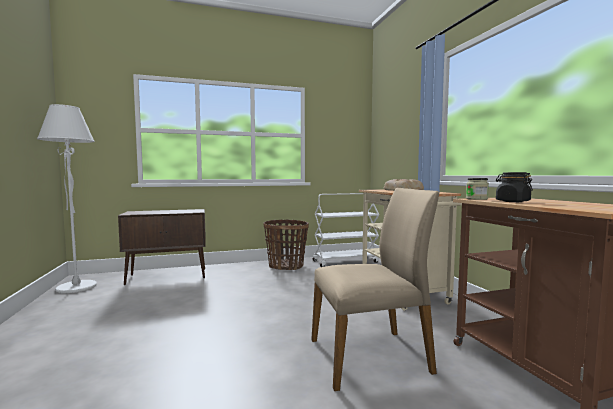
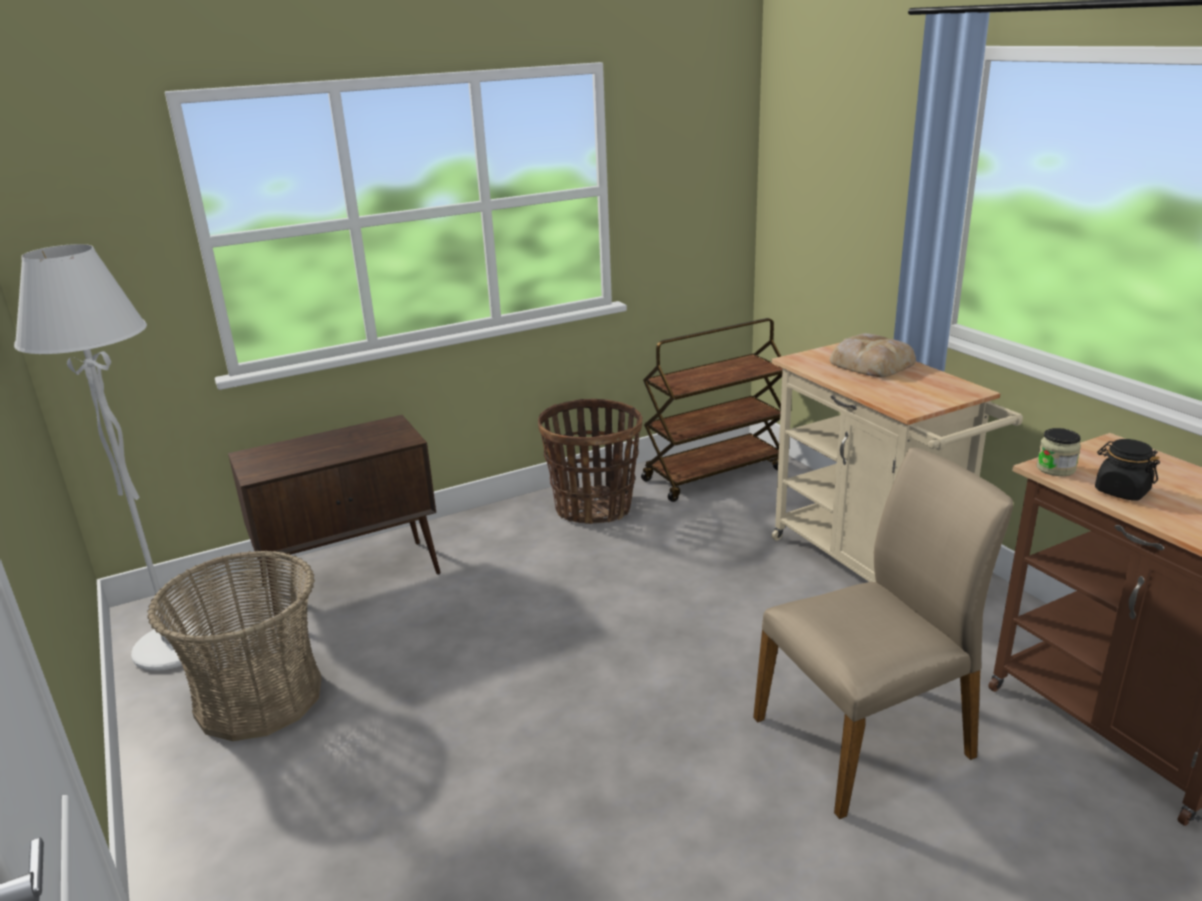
camera: 10 degrees left, 20 degrees up
white cart [313,193,379,267] -> brown cart [641,318,783,502]
none -> basket [147,550,322,741]

